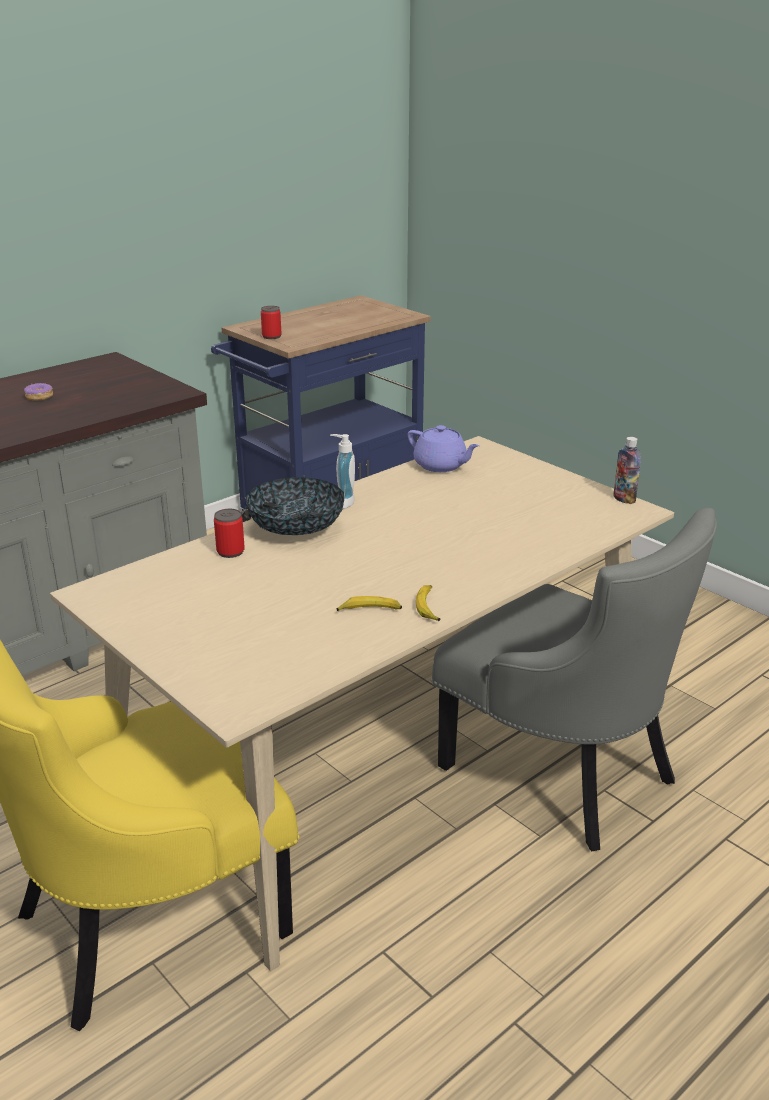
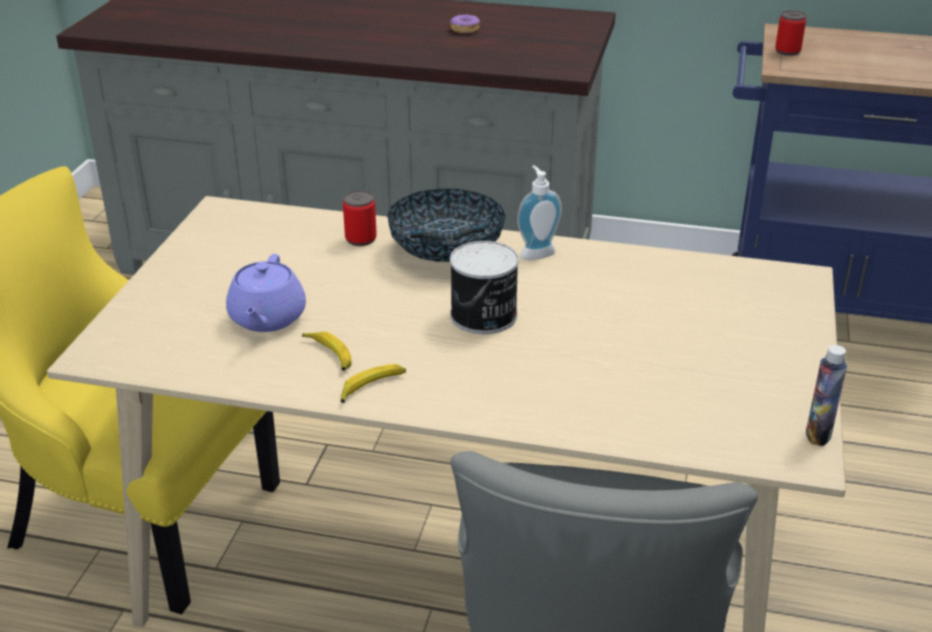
camera: 55 degrees right, 5 degrees up
purple teapot [408,425,480,472] -> purple teapot moved to [226,254,306,332]
none -> can [450,241,519,334]

